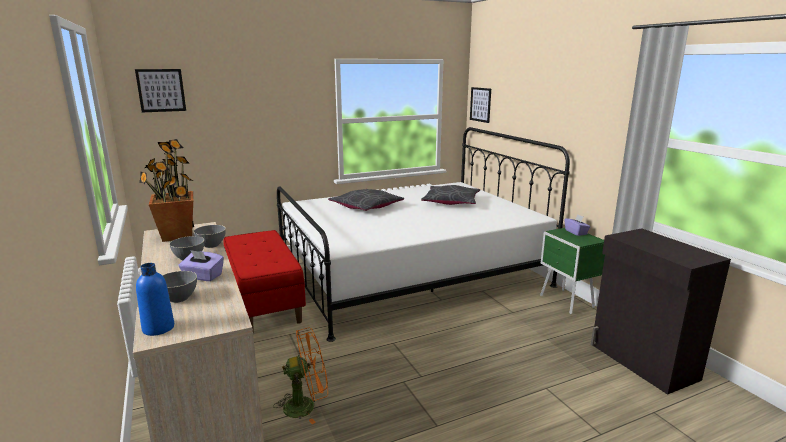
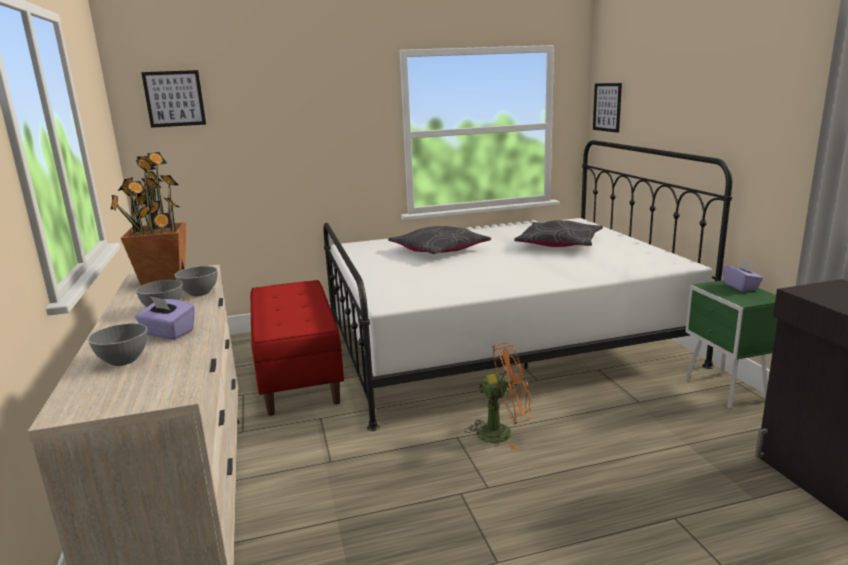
camera: 10 degrees right, 0 degrees up
blue bottle [136,263,174,336] -> none
orange fan [273,328,328,424] -> orange fan moved to [465,343,532,450]

